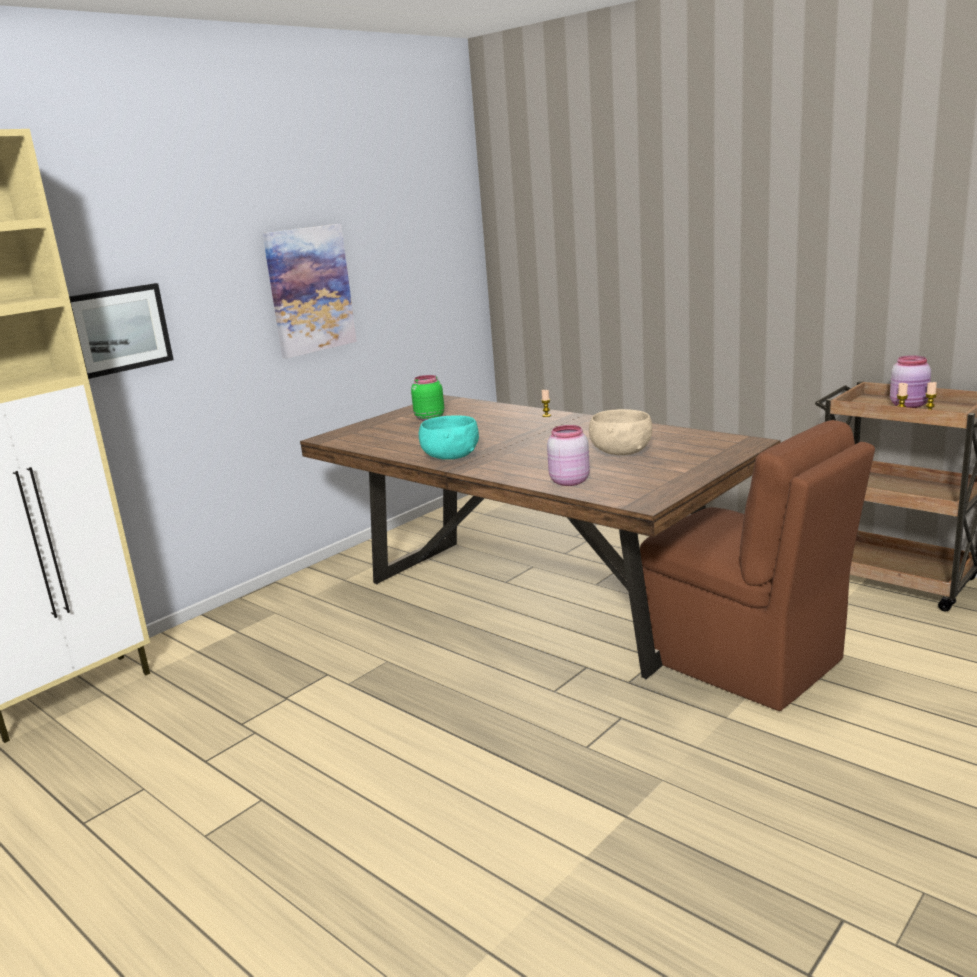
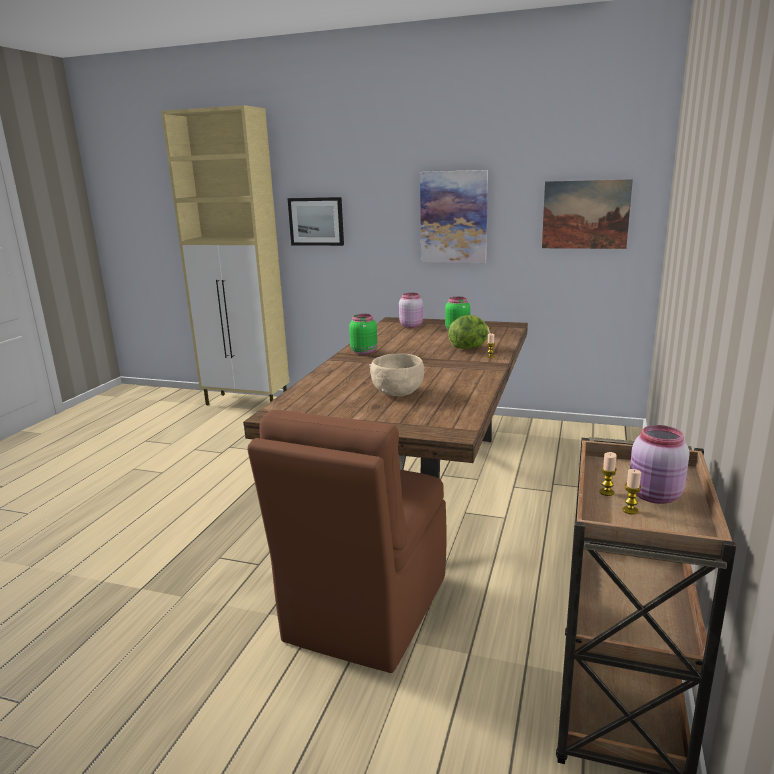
camera: 65 degrees right, 0 degrees up
turquoise bowl [419,415,479,460] -> green jar [349,314,378,354]
pink jar [547,425,590,486] -> pink jar moved to [399,293,423,328]
none -> lettuce [448,315,490,349]
none -> picture [542,179,633,249]

